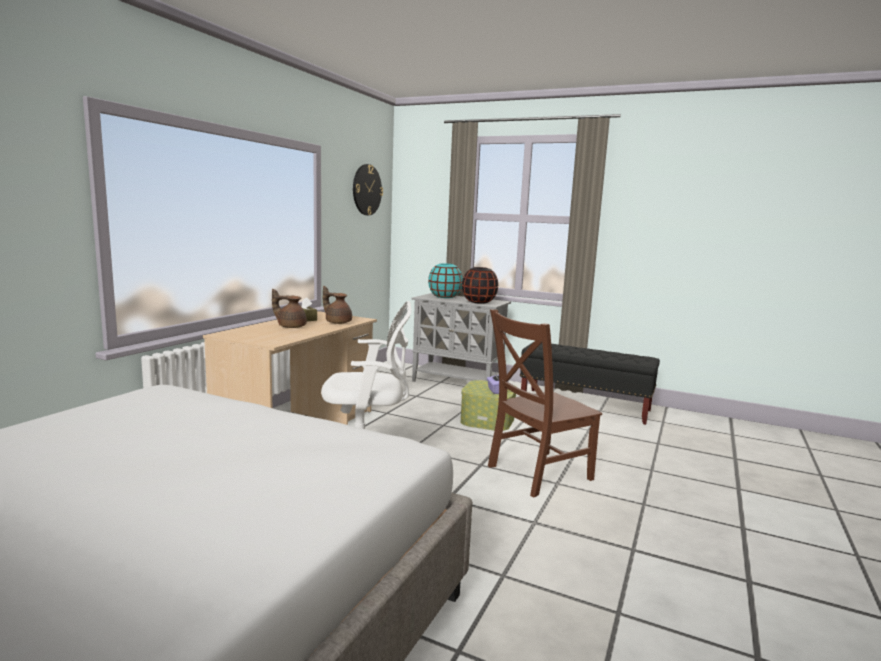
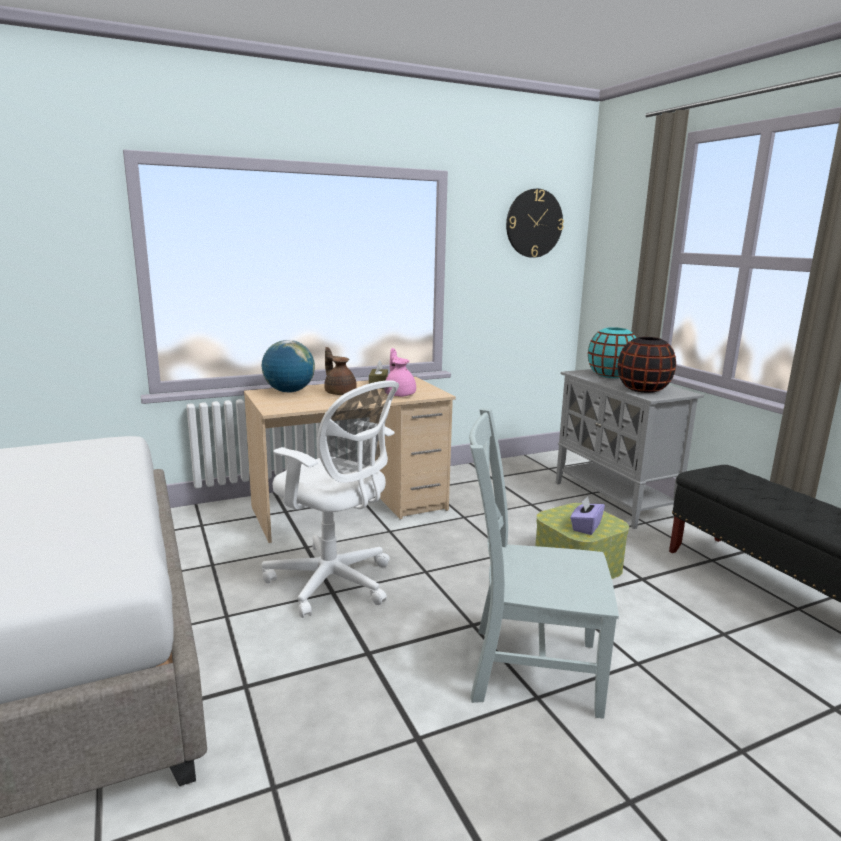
camera: 40 degrees right, 5 degrees up
brown teapot [323,286,352,324] -> pink teapot [386,348,416,397]
brown chair [488,309,602,498] -> grey chair [469,408,619,719]
none -> globe [261,340,315,393]

